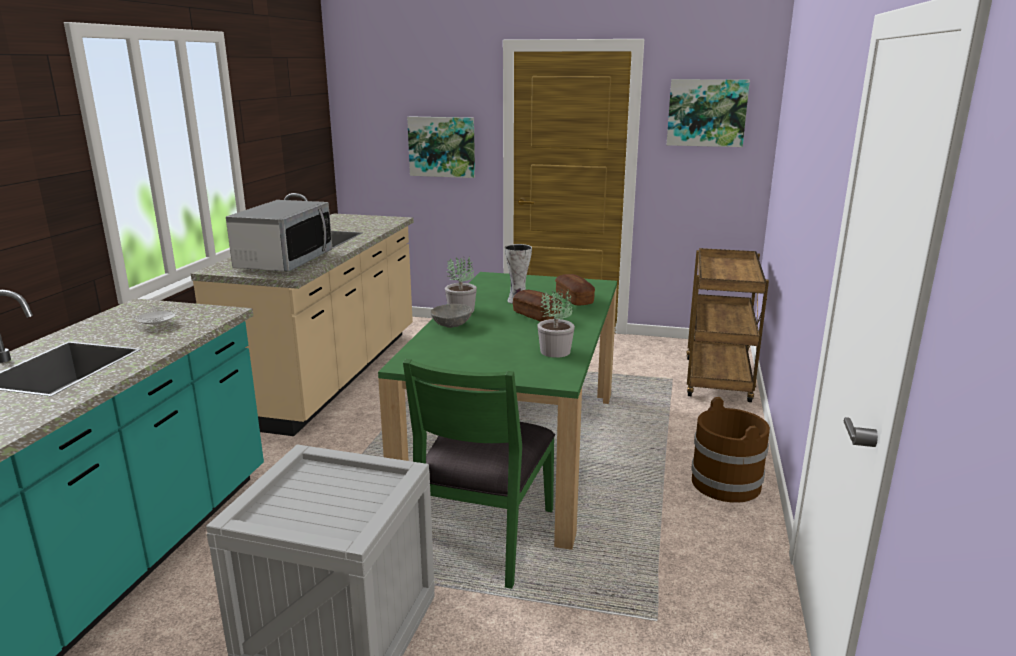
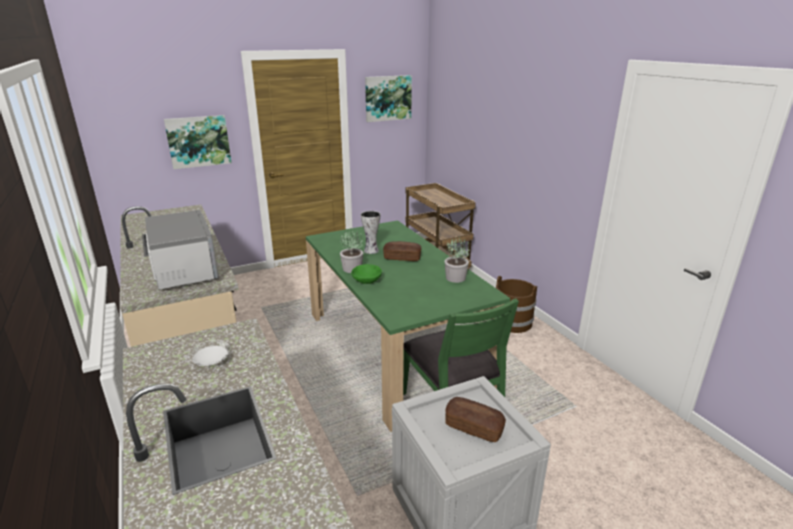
camera: 40 degrees left, 5 degrees up
grey bowl [430,304,472,328] -> green bowl [351,264,382,284]
bread [555,274,595,305] -> bread moved to [445,397,506,442]

